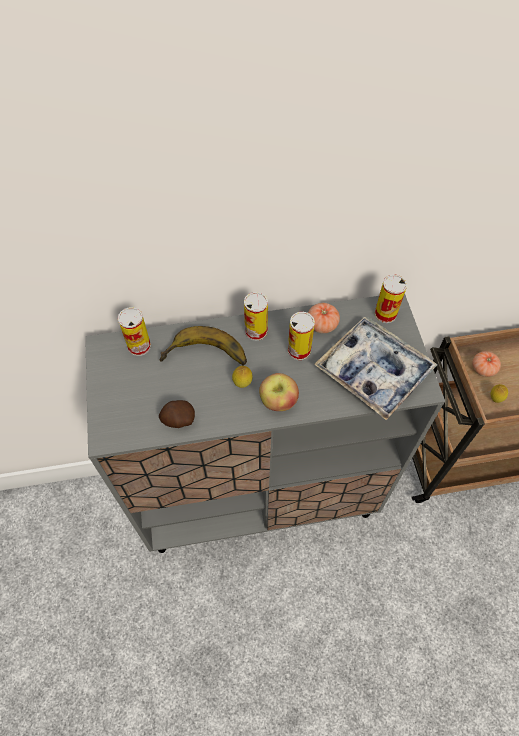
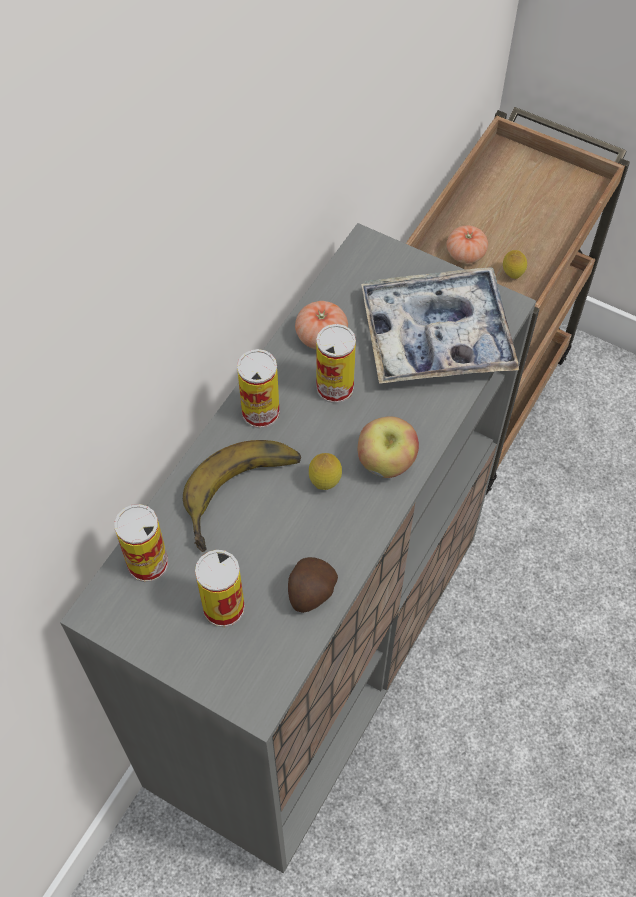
camera: 50 degrees left, 0 degrees up
can [375,274,407,323] -> can moved to [195,550,245,627]

